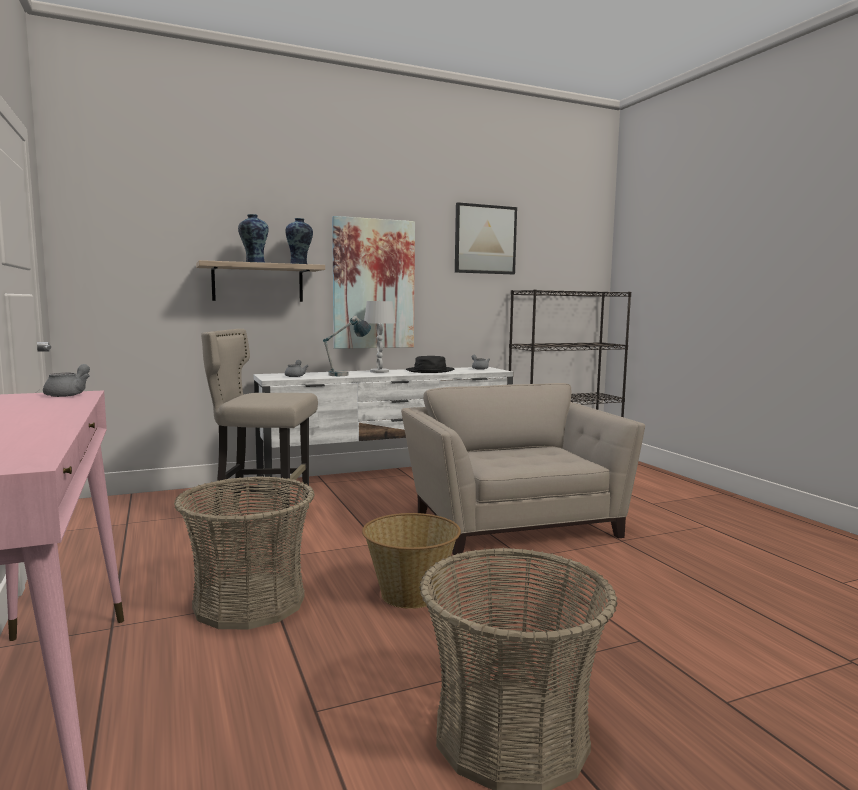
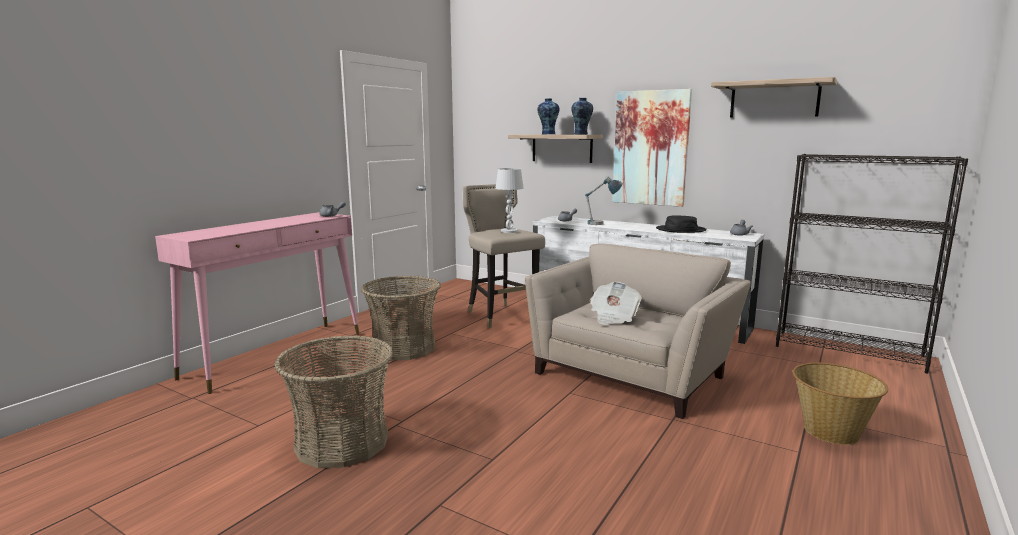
camera: 55 degrees right, 5 degrees up
basket [362,513,461,609] -> basket moved to [793,363,888,445]
white table lamp [364,301,396,373] -> white table lamp moved to [495,168,524,233]
picture [455,202,517,274] -> shelf [711,77,837,118]
none -> newspaper [590,281,642,325]

